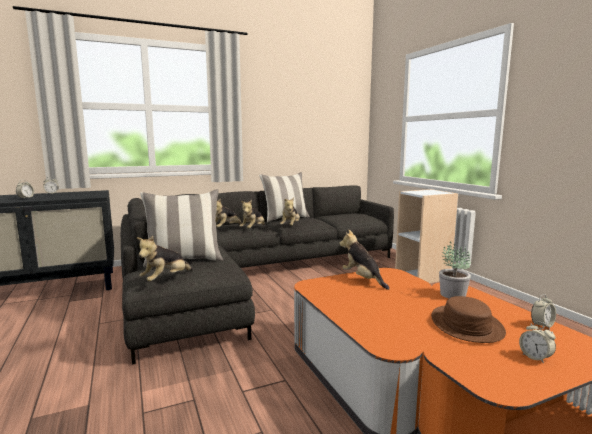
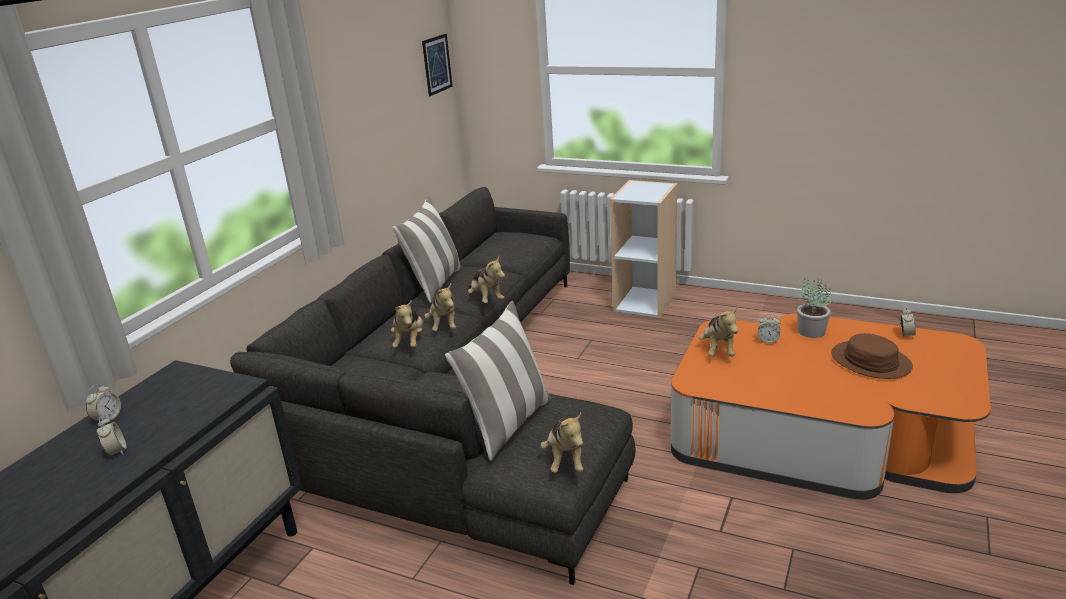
camera: 40 degrees left, 15 degrees up
plush toy [340,230,390,290] -> plush toy turned 105 degrees counterclockwise [698,307,738,357]
alarm clock [519,321,556,364] -> alarm clock moved to [758,314,781,343]
none -> picture [422,34,453,96]

